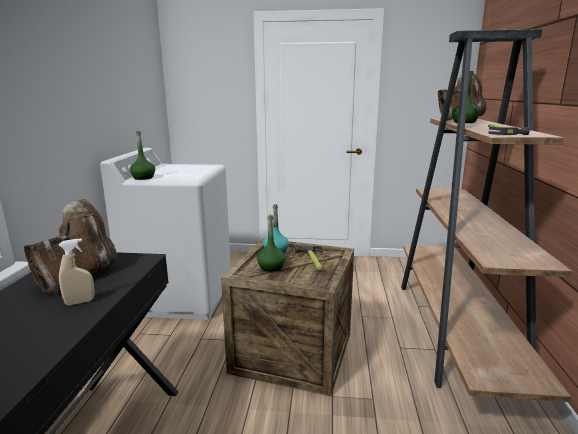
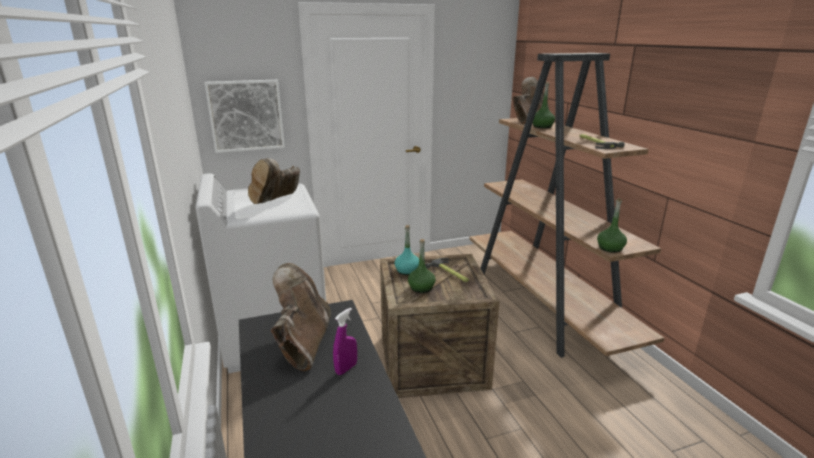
camera: 25 degrees left, 5 degrees up
beige spray bottle [59,238,95,306] -> purple spray bottle [333,308,357,375]
green bottle [130,131,155,180] -> green bottle moved to [597,198,627,253]
none -> picture [204,80,285,153]
none -> brown boot [248,158,300,204]

